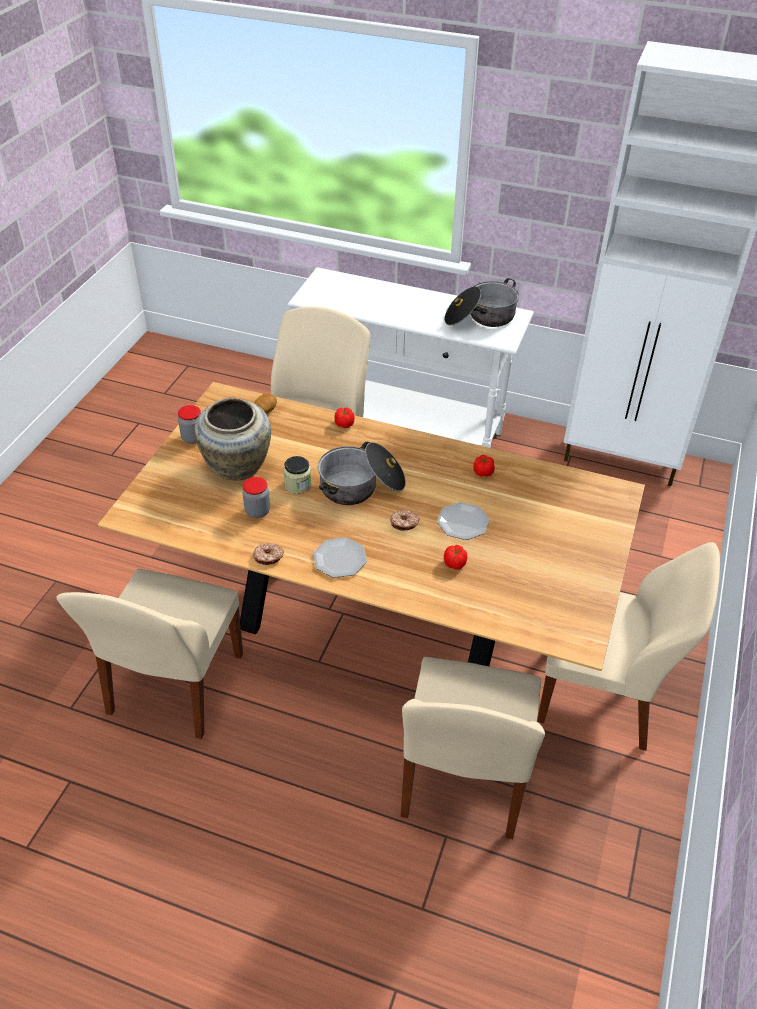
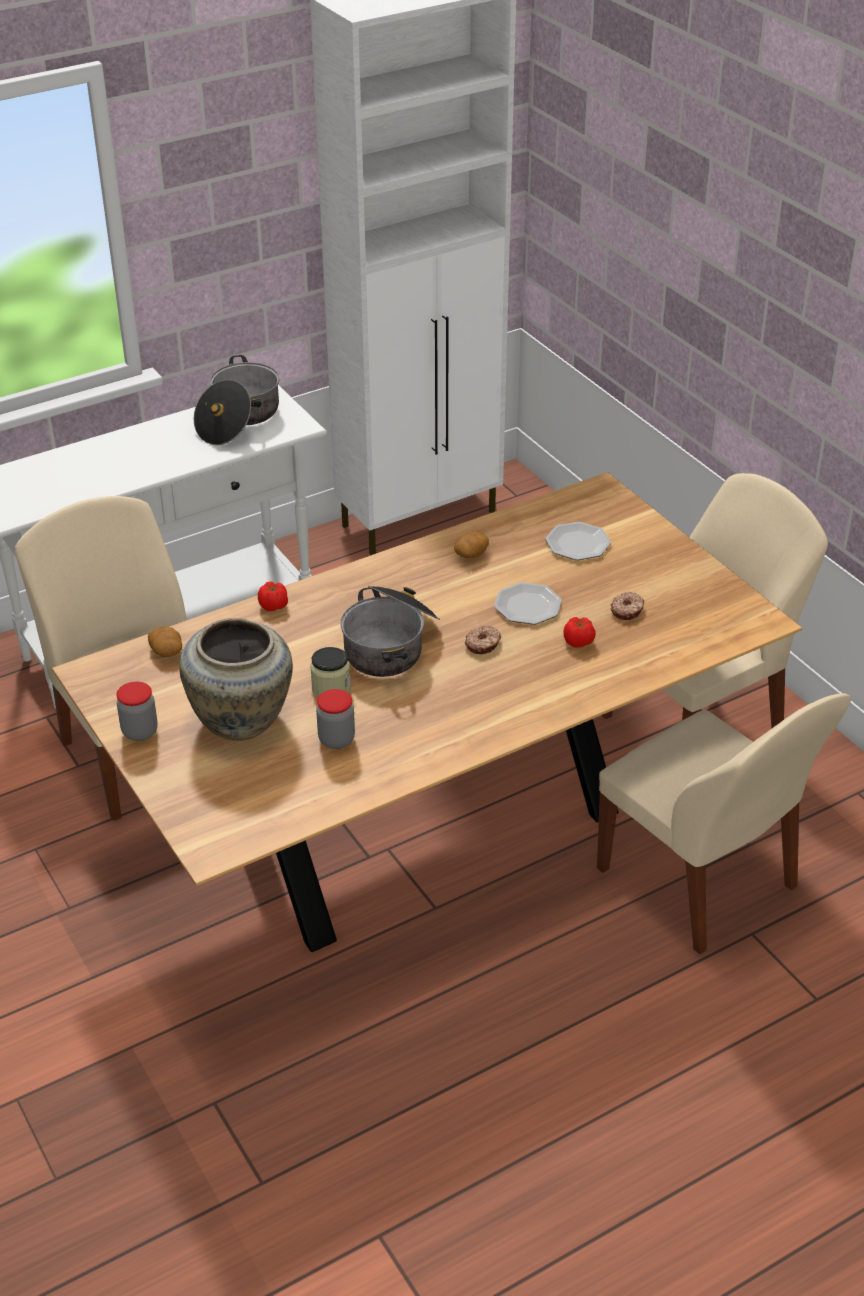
camera: 50 degrees left, 5 degrees down
beige chair [57,569,243,739] -> none
donut [253,543,284,565] -> donut moved to [611,592,644,620]
plate [313,538,367,578] -> plate moved to [545,522,611,560]
tomato [473,455,495,477] -> potato [454,531,489,558]

